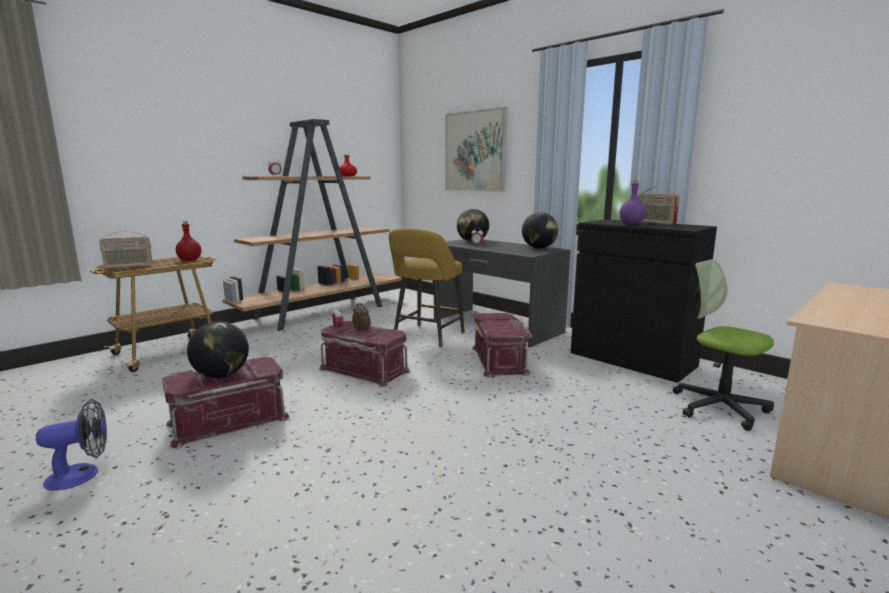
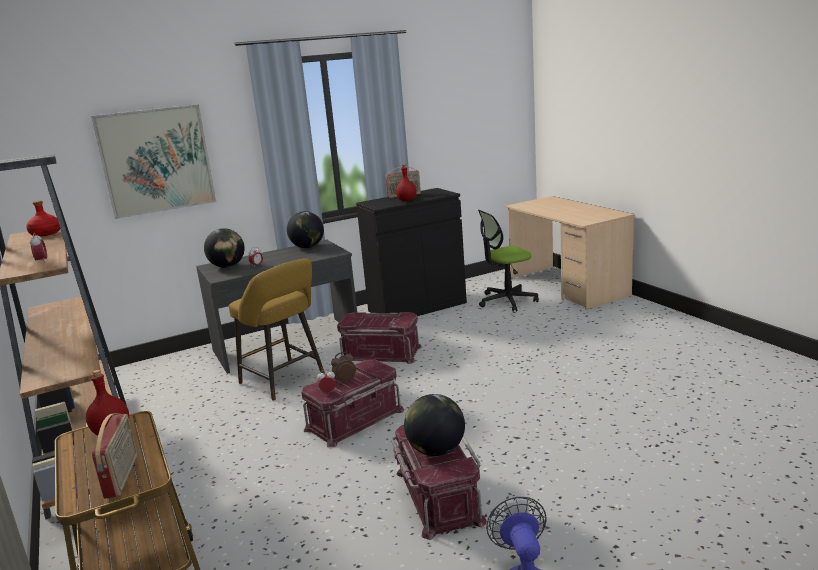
camera: 70 degrees left, 5 degrees up
purple bottle [619,180,646,225] -> red bottle [396,165,417,201]

